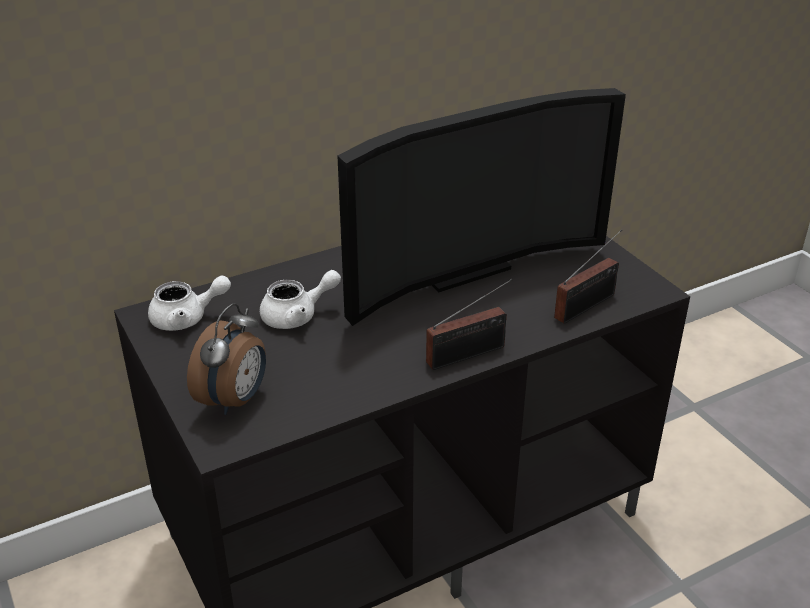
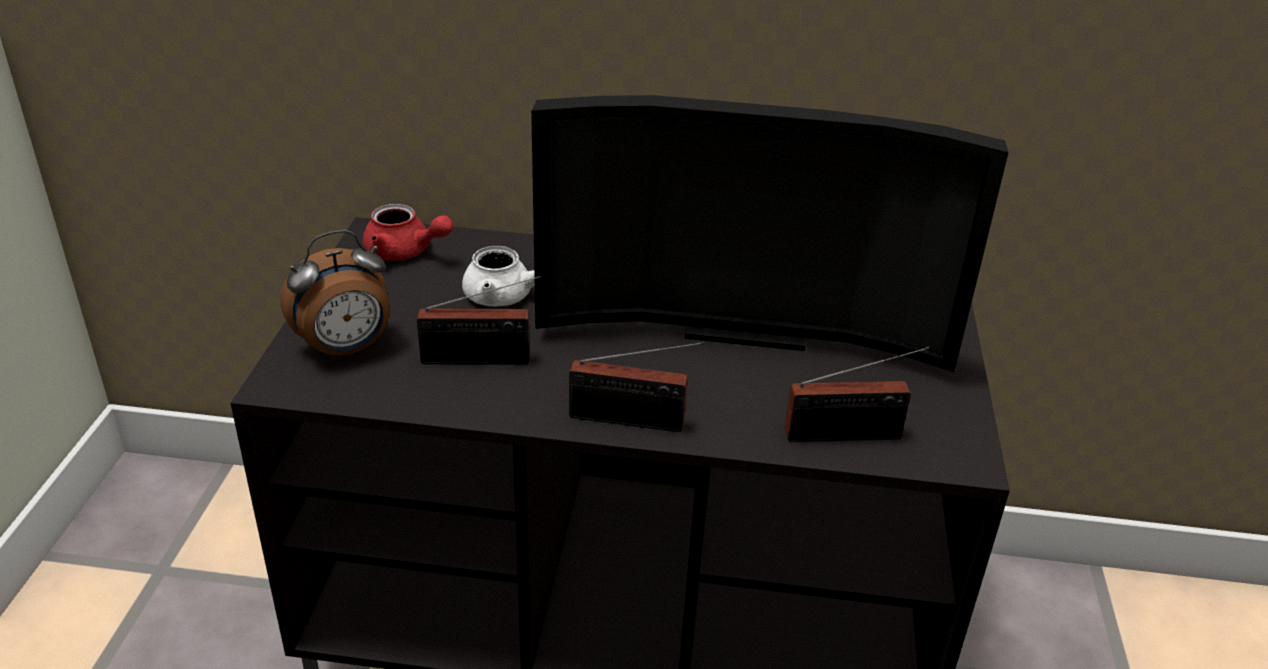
camera: 35 degrees right, 0 degrees up
white teapot [148,275,231,331] -> red teapot [363,204,453,261]
none -> radio [417,276,541,364]

